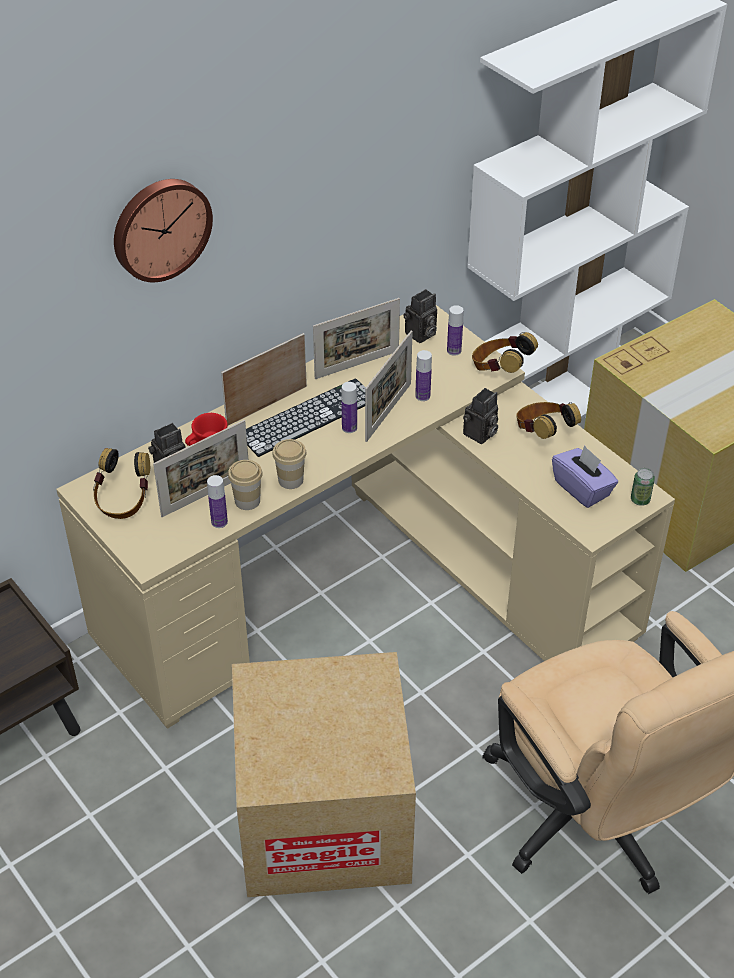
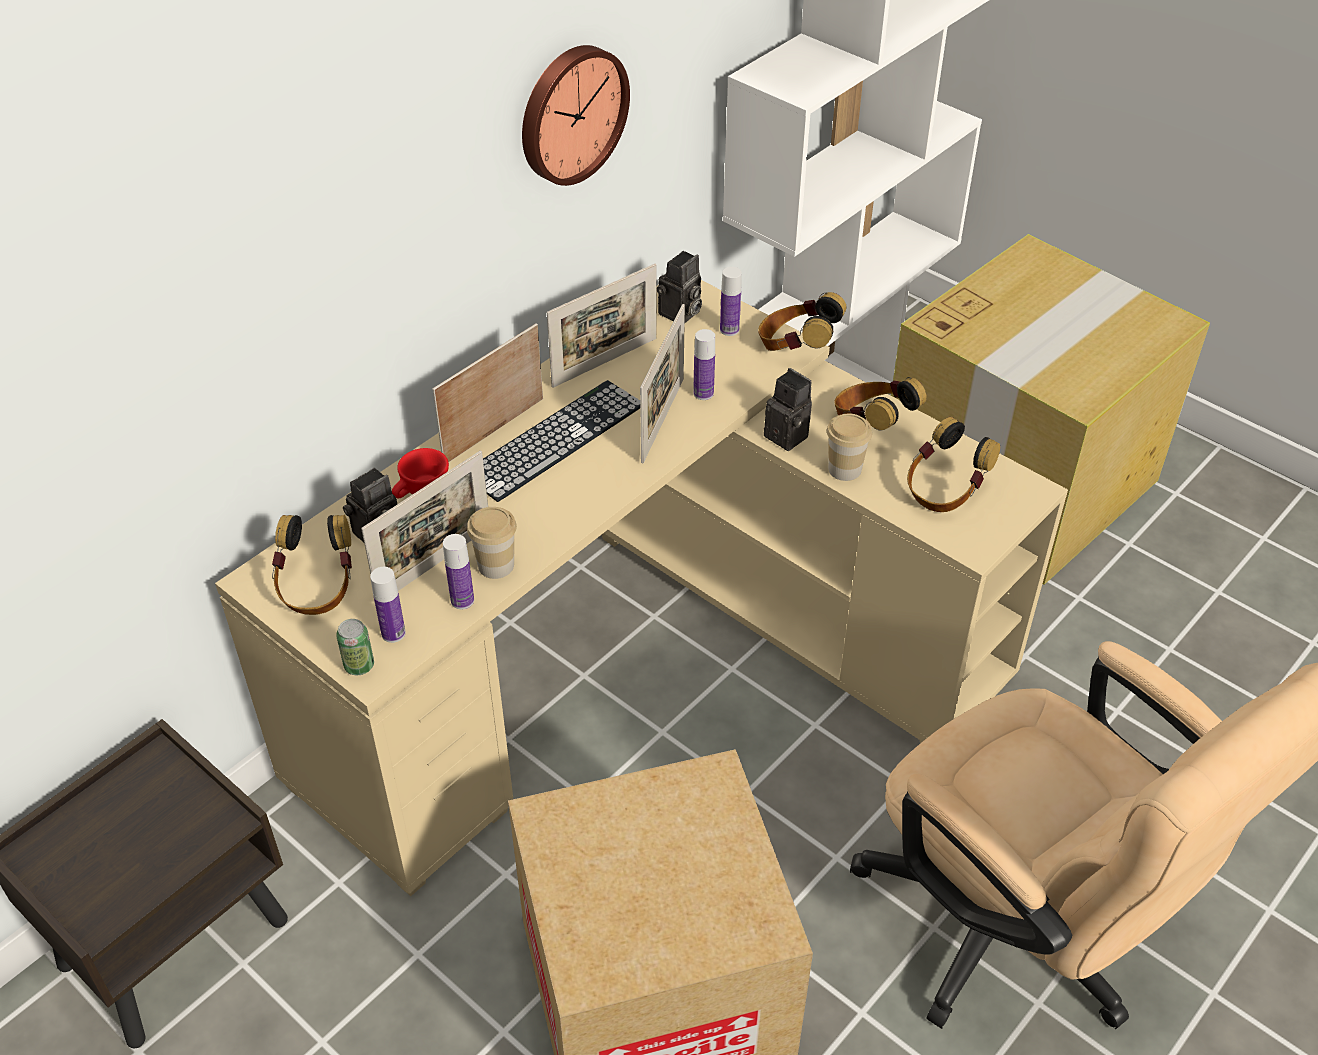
camera: 10 degrees left, 0 degrees up
wall clock [114,179,213,282] -> wall clock moved to [522,45,630,186]
cup [272,439,306,489] -> cup moved to [827,414,872,481]
bottle [341,382,357,433] -> bottle moved to [370,567,406,643]
camera [463,388,498,444] -> camera turned 75 degrees counterclockwise [764,368,812,451]
purple tissue box [552,445,618,508] -> headphones [907,417,1000,512]
can [631,468,655,506] -> can moved to [336,619,374,675]

